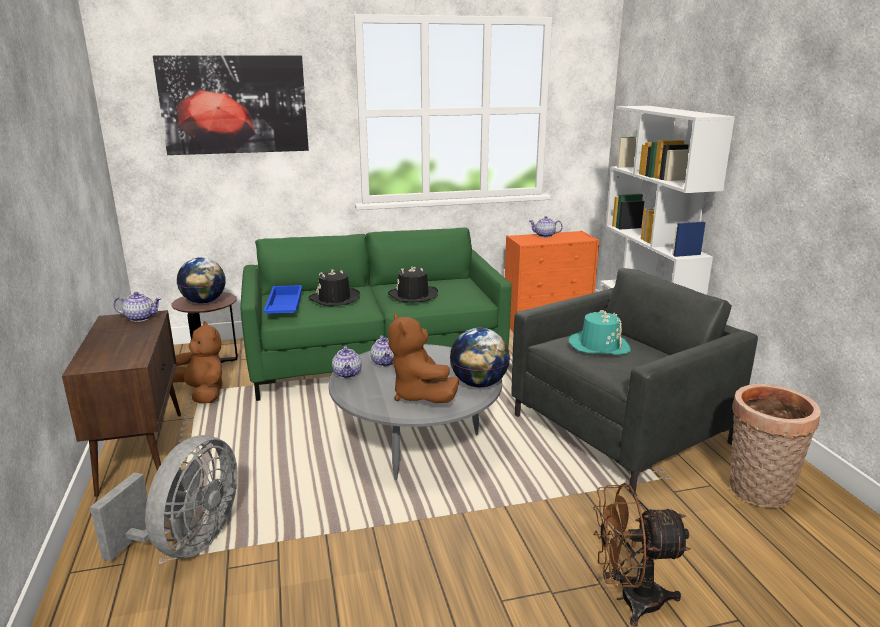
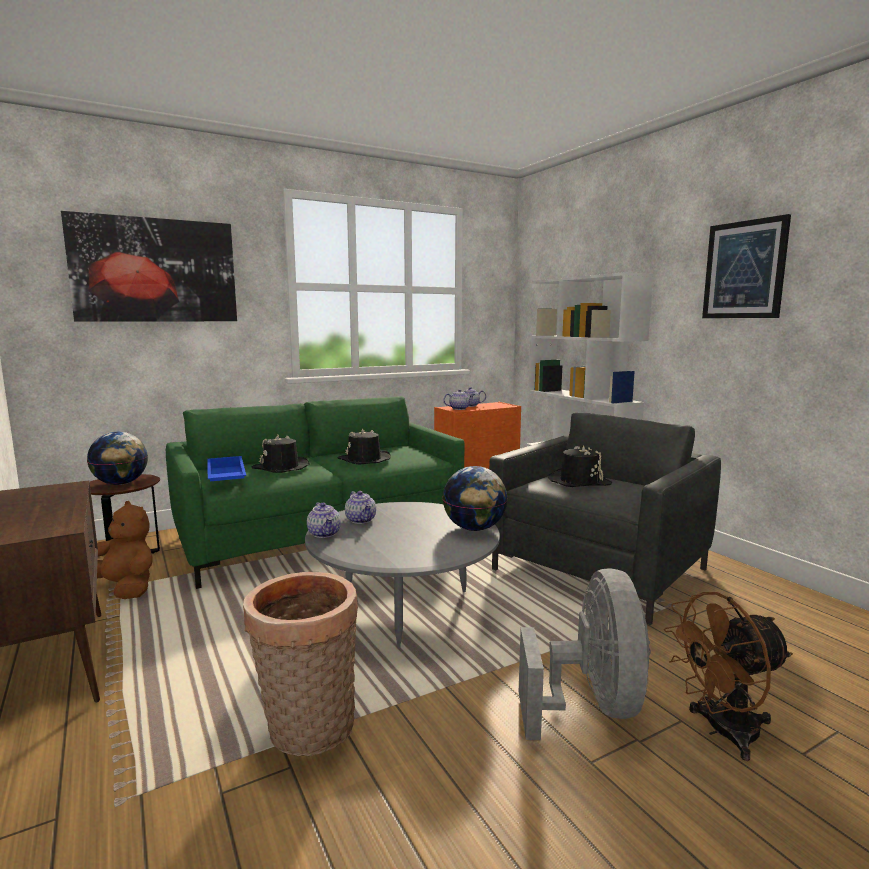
camera: 15 degrees left, 10 degrees down
grey fan [90,435,238,561] -> grey fan moved to [519,568,651,740]
teapot [113,292,162,322] -> teapot moved to [443,389,475,410]
brown plush toy [388,313,459,403] -> none
turquoise hat [569,310,631,355] -> black hat [548,445,612,487]
basket [729,384,821,508] -> basket moved to [243,572,358,756]
none -> picture [702,214,791,318]

